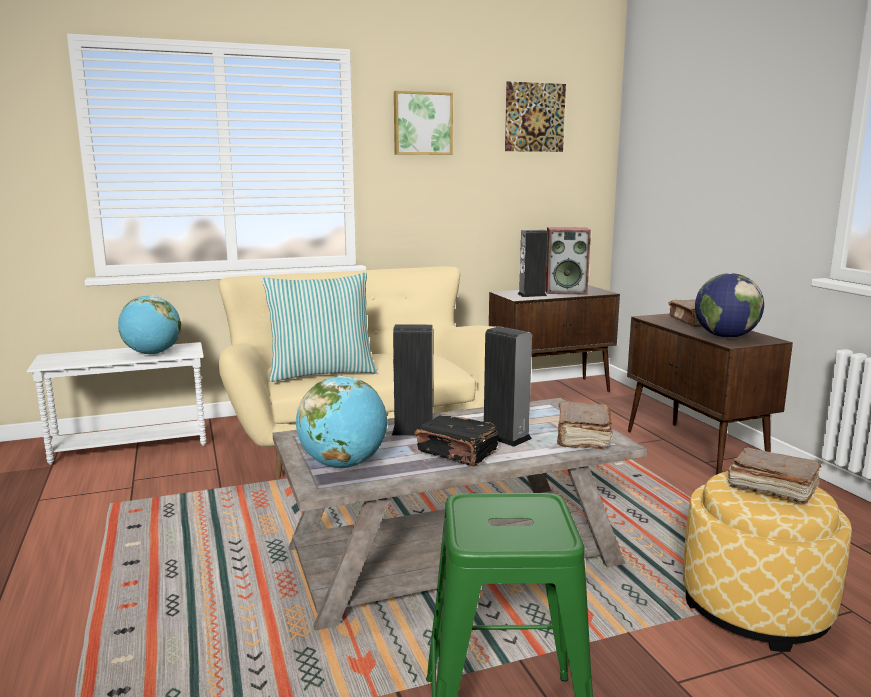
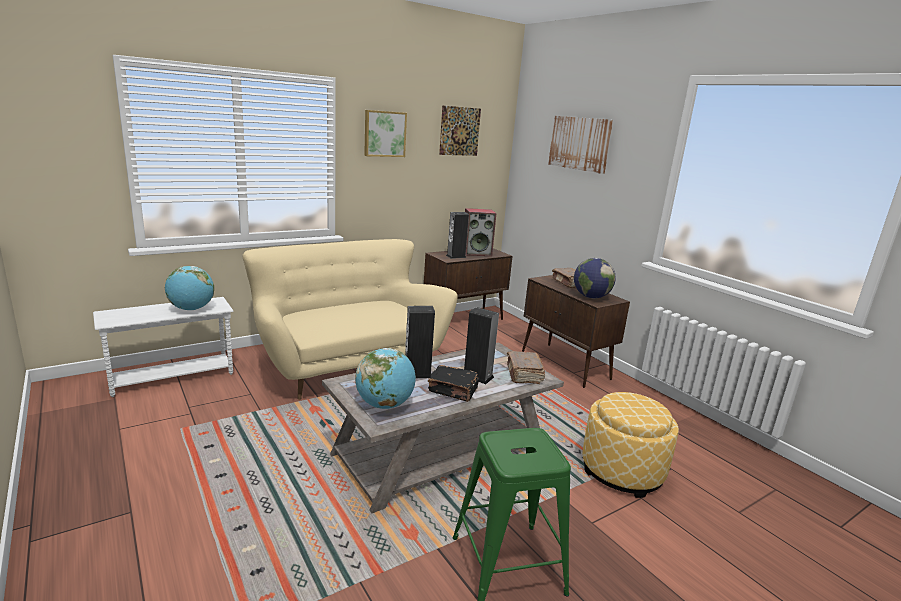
camera: 15 degrees left, 5 degrees up
pillow [262,272,377,382] -> none
brown book [728,447,821,503] -> none
none -> picture [548,116,613,174]

